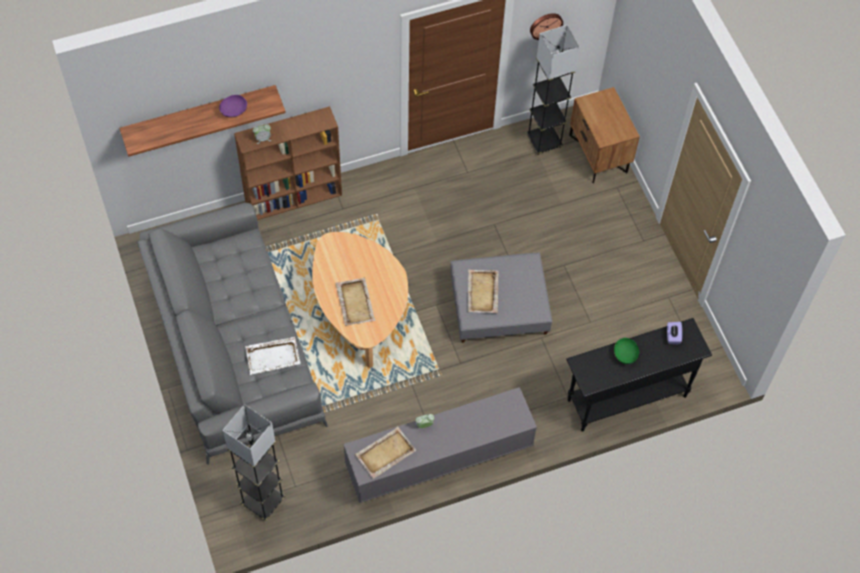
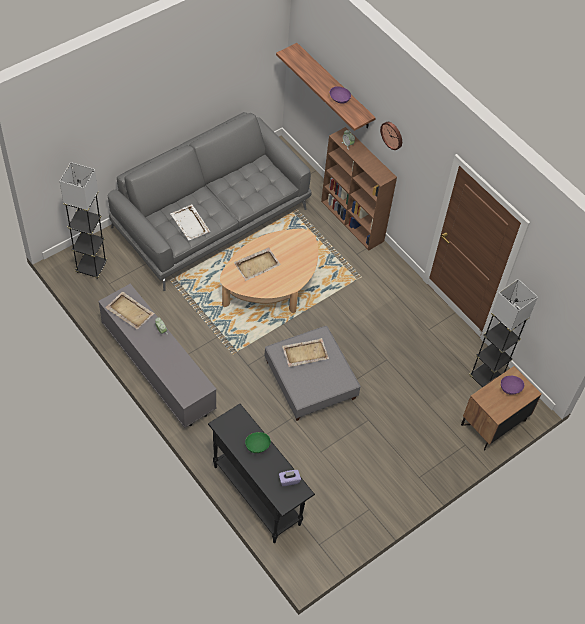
camera: 70 degrees right, 5 degrees down
wall clock [530,13,563,40] -> wall clock moved to [380,122,402,150]
none -> purple bowl [501,376,524,395]

